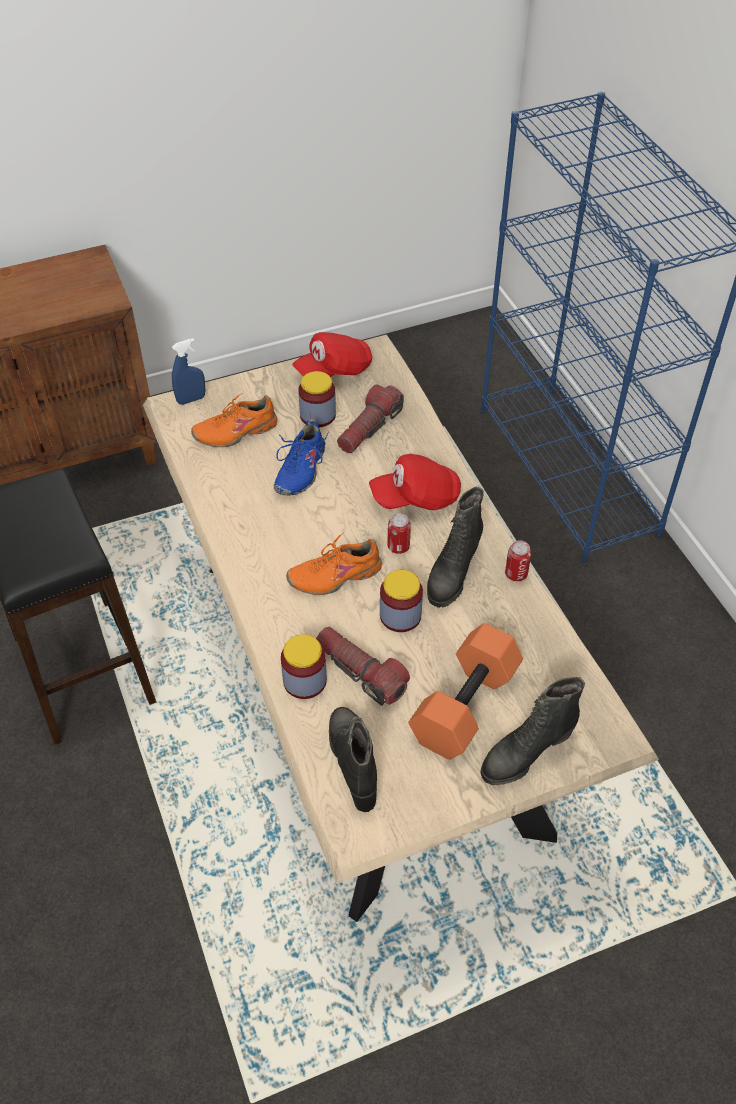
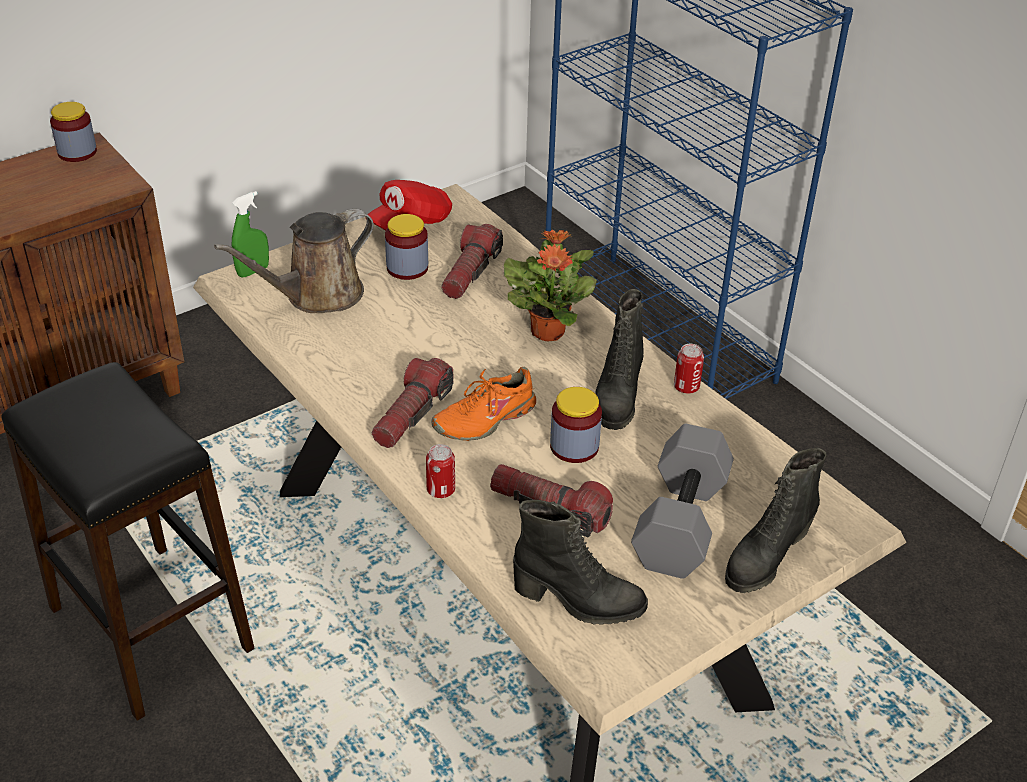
camera: 15 degrees left, 10 degrees down
blue spray bottle [172,338,205,405] -> green spray bottle [232,191,269,278]
orange shoe [191,393,278,447] -> brown watering can [214,209,374,313]
blue shoe [274,419,329,496] -> none
jar [281,634,327,699] -> jar moved to [50,102,97,162]
black boot [329,707,377,812] -> black boot turned 135 degrees clockwise [513,500,648,625]
red cap [369,454,461,510] -> potted plant [504,230,597,341]
can [387,513,411,554] -> can moved to [426,444,455,498]
orange dumbbell [408,623,523,759] -> grey dumbbell [631,424,734,579]
none -> flashlight [372,358,454,448]

